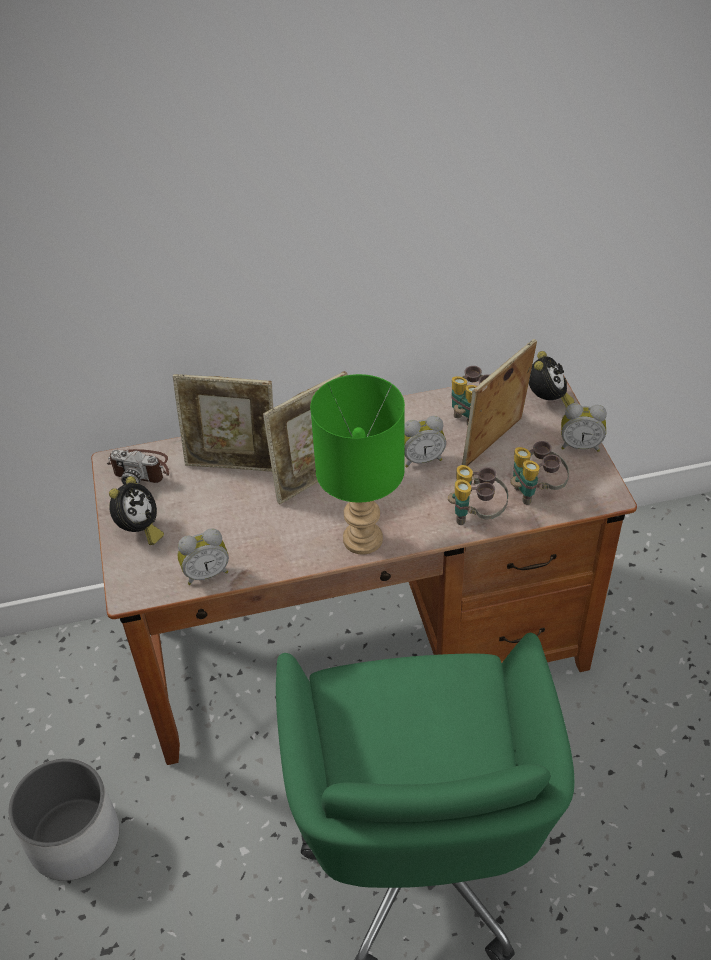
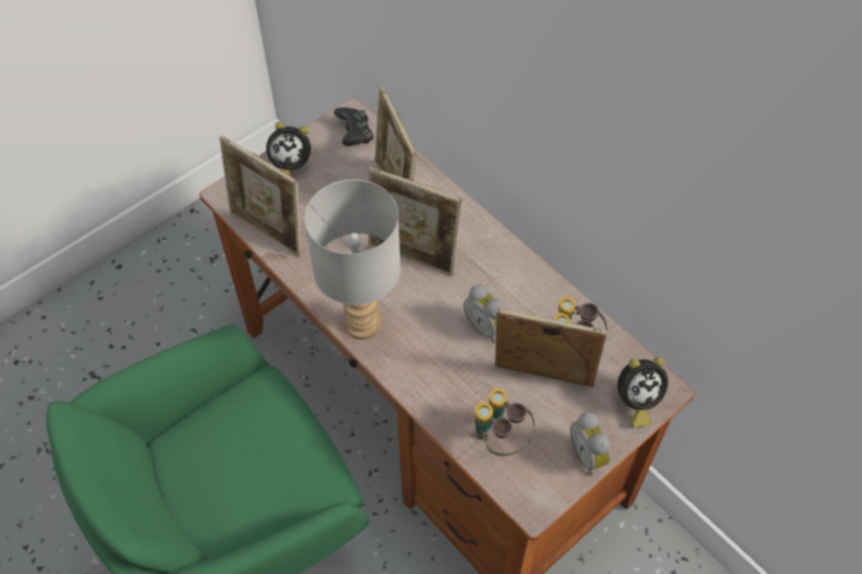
camera: 60 degrees right, 10 degrees up
white planter [9,758,119,881] -> none
camera [107,449,169,485] -> black game controller [334,107,374,146]
alarm clock [177,528,229,585] -> picture frame [220,136,302,257]
green table lamp [310,374,405,555] -> grey table lamp [304,179,401,340]
binoculars [448,465,508,525] -> none

